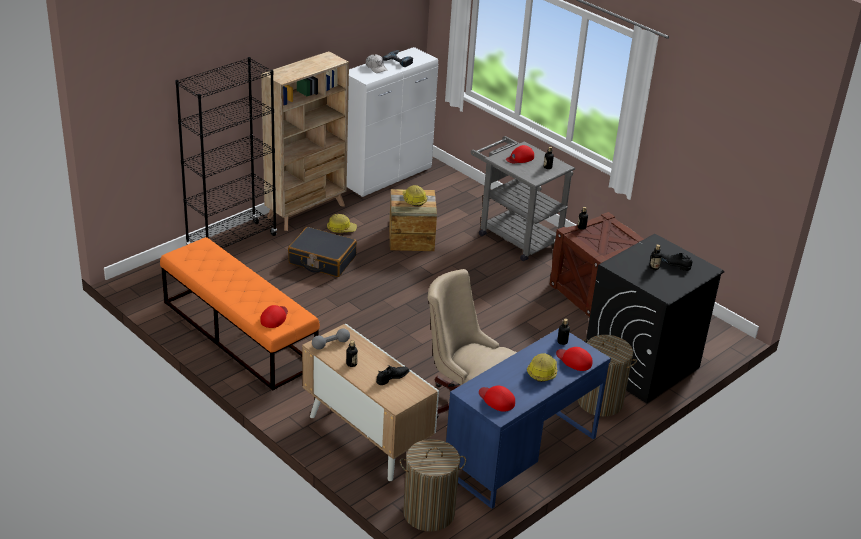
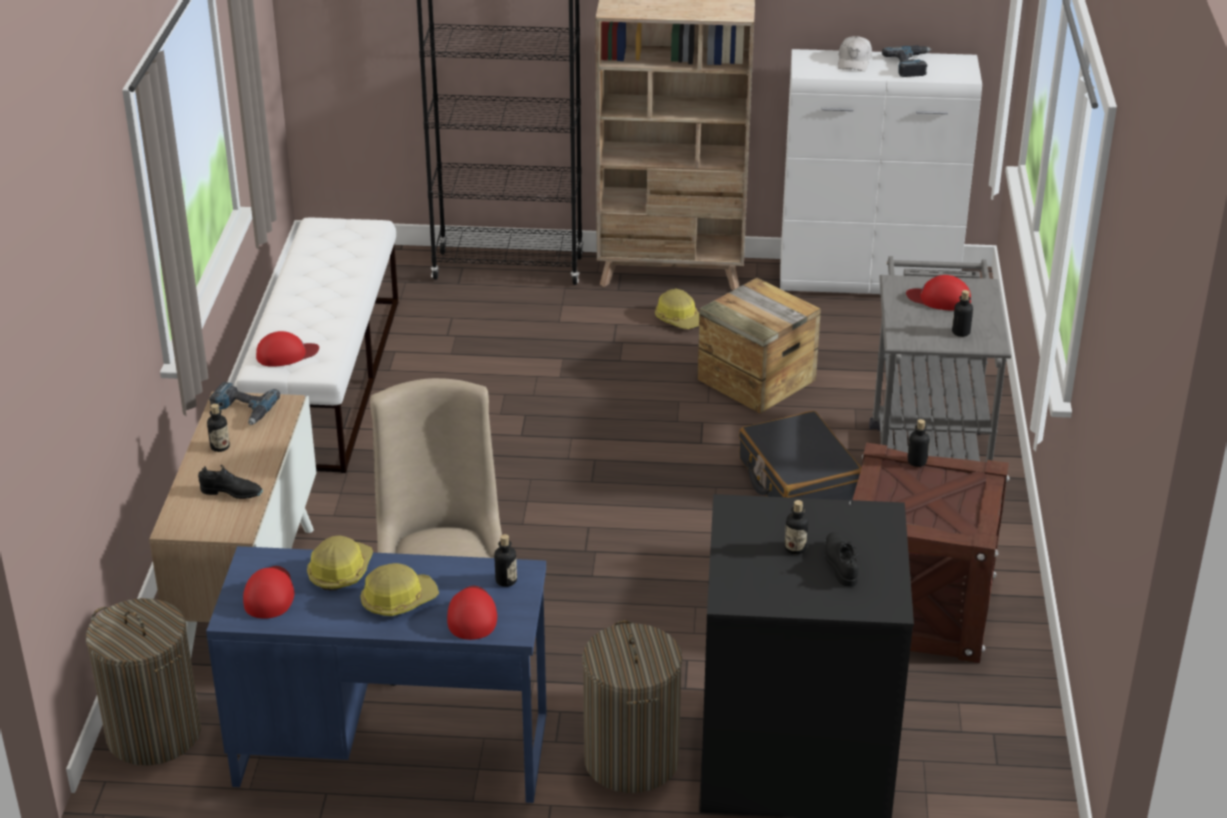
camera: 50 degrees right, 0 degrees up
orange bench [160,237,320,391] -> white bench [234,217,399,473]
black suitcase [288,227,357,277] -> black suitcase moved to [739,411,862,502]
grey dumbbell [312,328,350,350] -> power drill [209,382,280,425]
hard hat [403,185,427,207] -> hard hat moved to [307,536,373,591]

